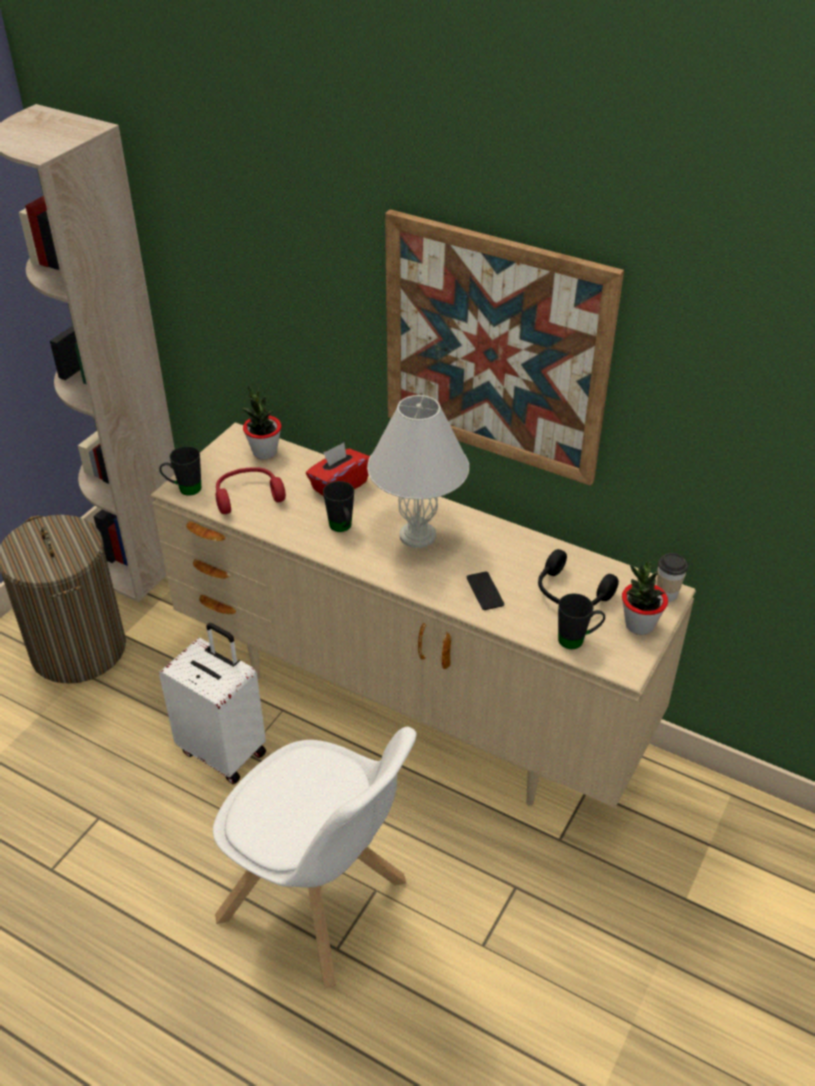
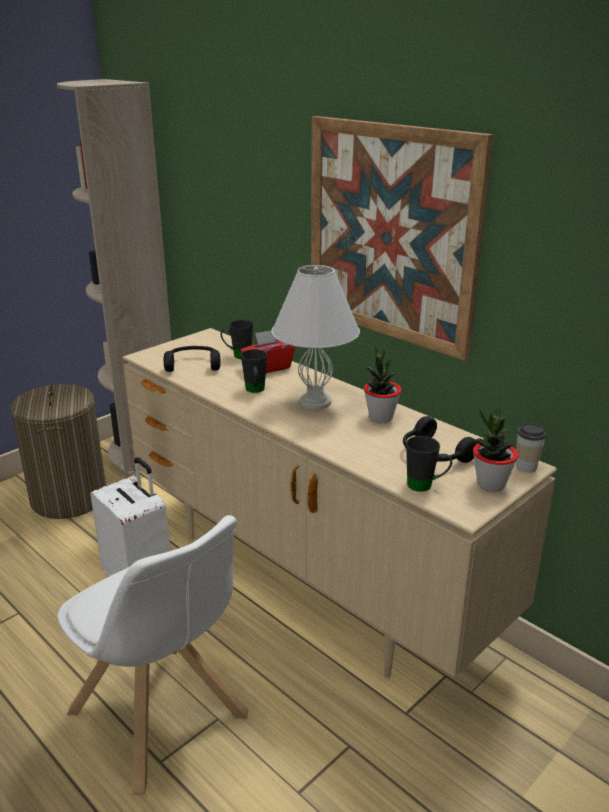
camera: 15 degrees right, 15 degrees down
black mug [159,446,201,496] -> black mug moved to [221,320,253,359]
red headphones [216,467,286,514] -> black headphones [164,346,221,372]
potted plant [242,384,282,460] -> potted plant moved to [364,345,402,423]
phone [467,571,504,610] -> none

